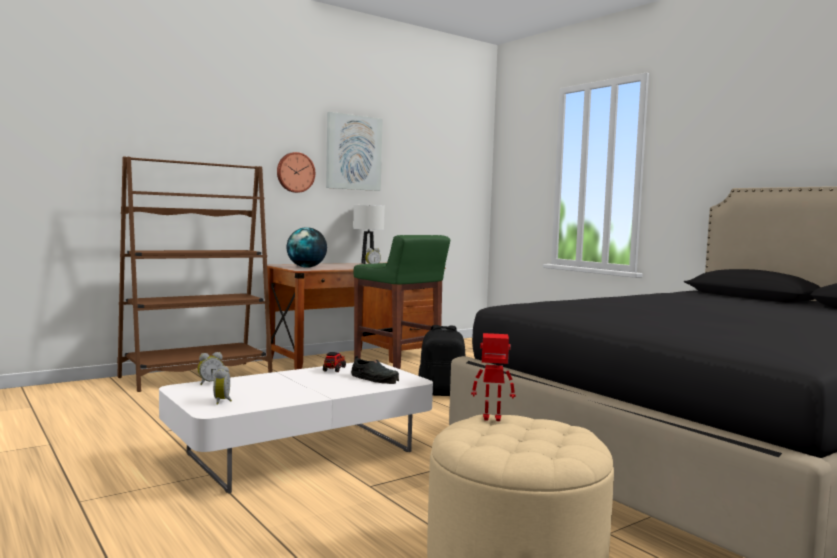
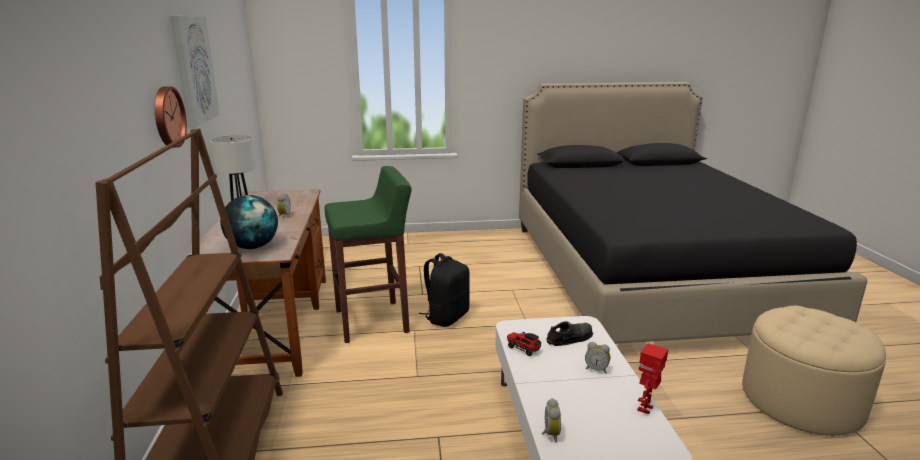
camera: 60 degrees left, 15 degrees up
alarm clock [213,366,232,405] -> alarm clock moved to [585,342,610,374]
toy robot [471,333,516,421] -> toy robot moved to [637,343,668,414]

